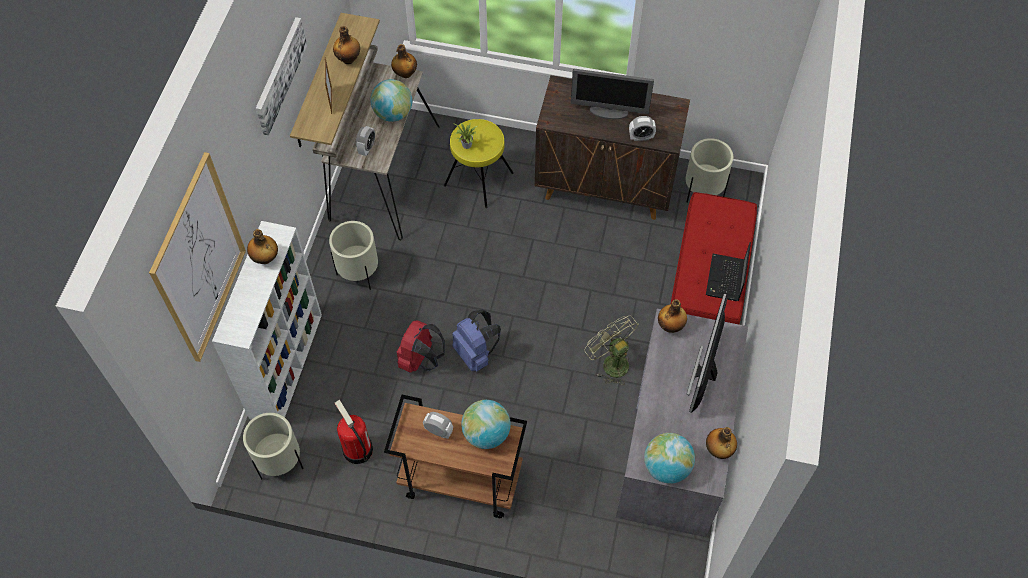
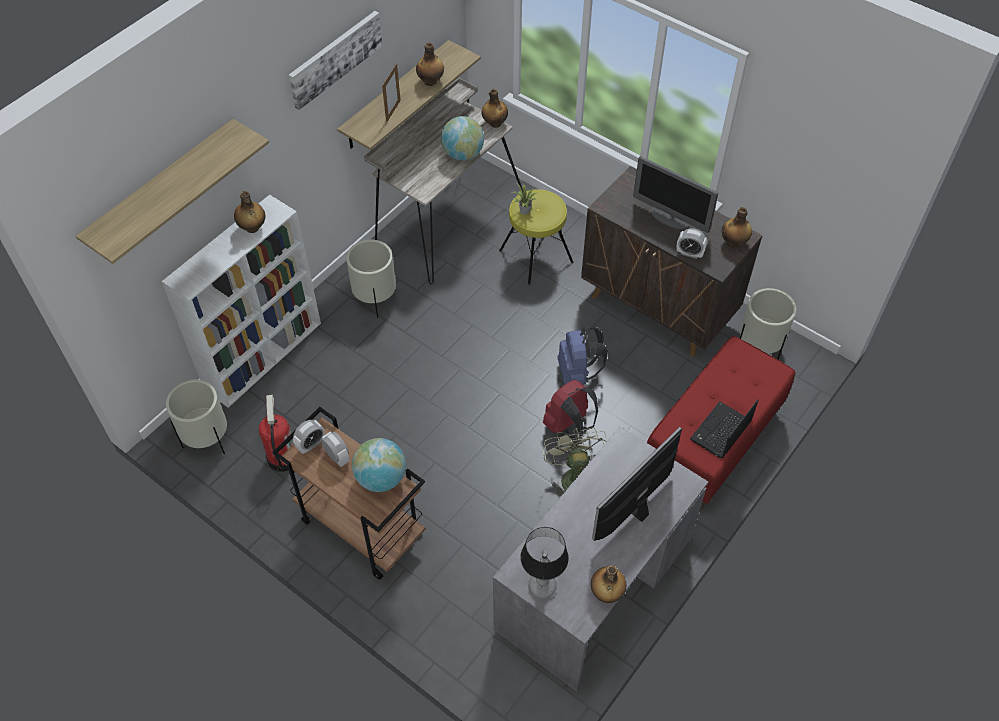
camera: 25 degrees right, 5 degrees down
picture [149,152,246,362] -> shelf [76,119,269,264]
alarm clock [356,126,375,156] -> alarm clock moved to [293,420,325,454]
red backpack [397,320,445,373] -> red backpack moved to [543,380,598,438]
blue backpack [452,309,501,372] -> blue backpack moved to [558,325,608,385]
globe [644,433,695,484] -> table lamp [520,527,569,599]
bottle [658,299,687,333] -> bottle moved to [722,207,752,248]

